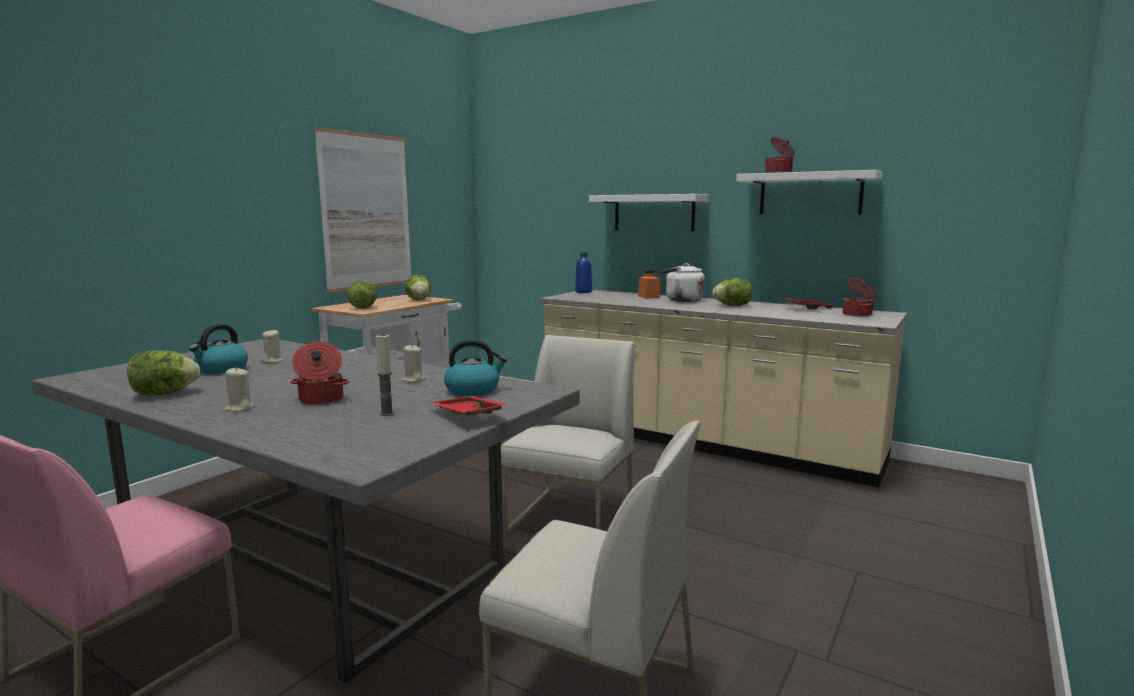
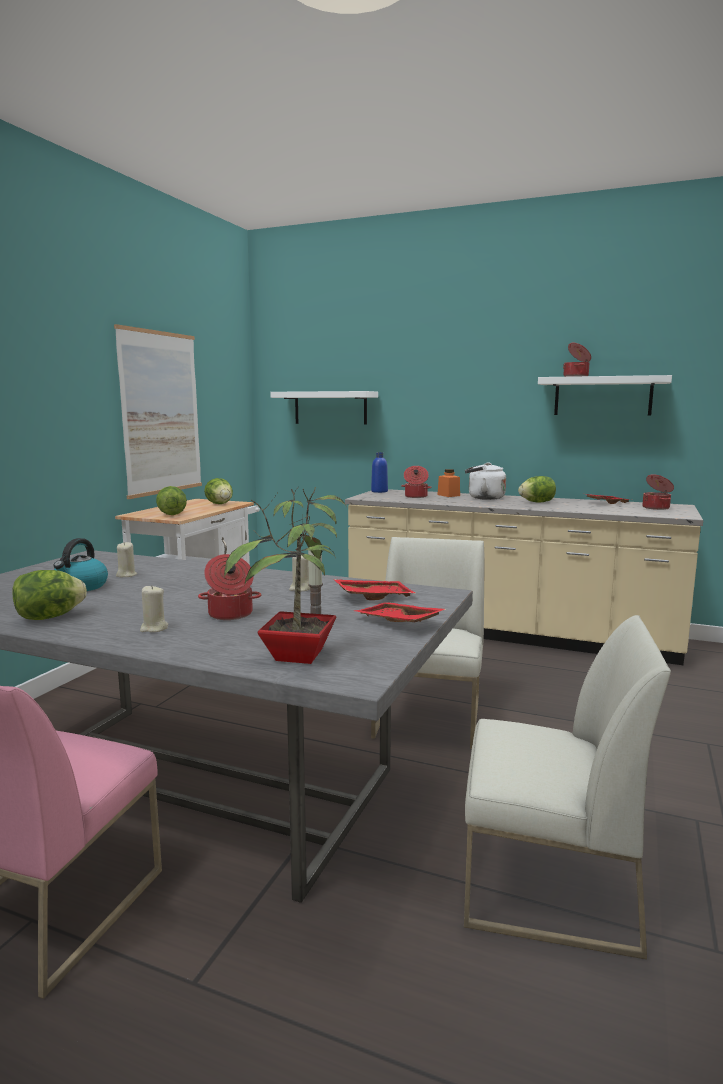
camera: 10 degrees left, 0 degrees up
kettle [444,339,507,396] -> red tray [333,579,415,600]
white shelf [589,194,709,231] -> white shelf moved to [270,391,378,425]
none -> potted plant [224,486,347,664]
none -> cooking pot [401,466,432,498]

